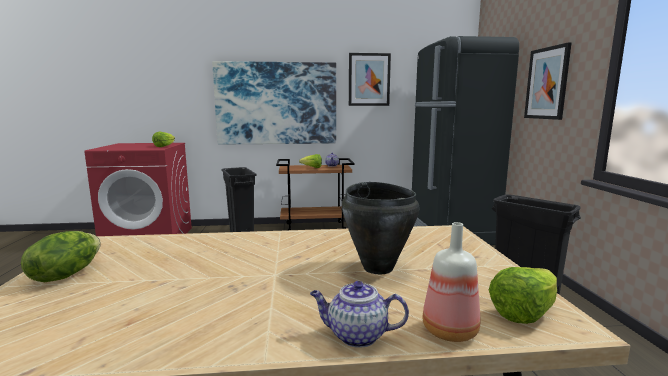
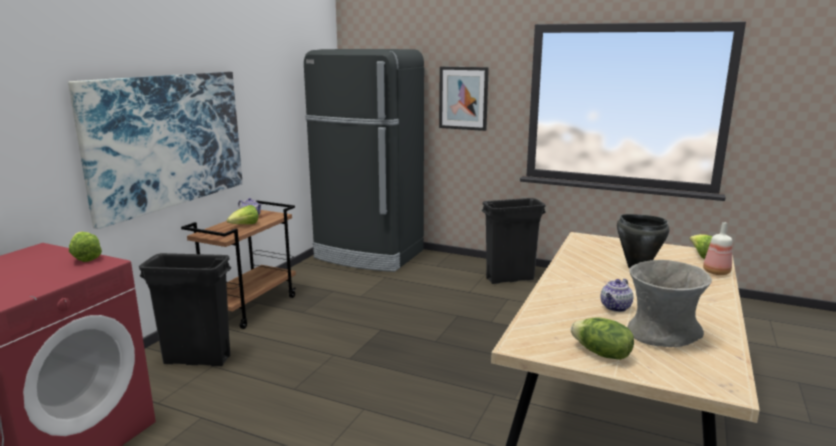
camera: 60 degrees left, 5 degrees up
teapot [310,281,409,348] -> teapot moved to [601,279,633,312]
picture [349,53,391,106] -> none
none -> grey vase [627,260,712,347]

